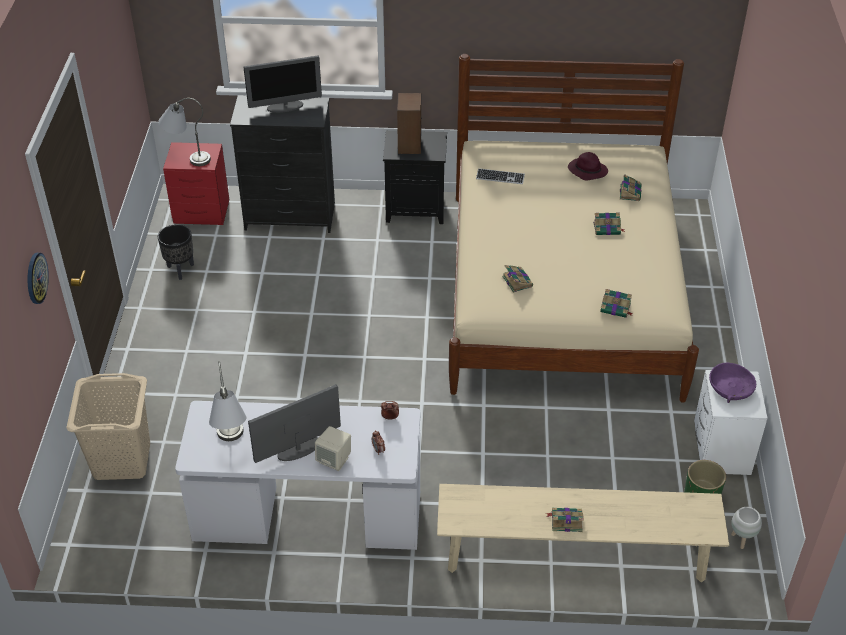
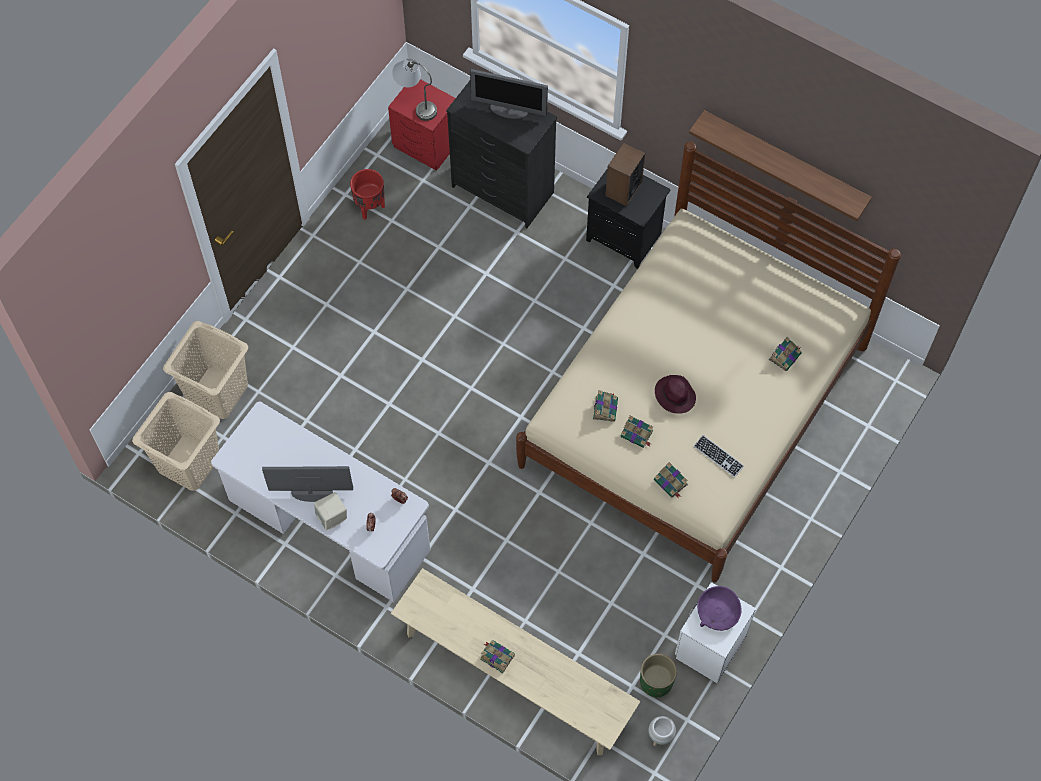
camera: 30 degrees right, 20 degrees up
wall clock [27,253,49,304] -> none
black planter [158,224,194,280] -> red planter [350,169,385,220]
grey table lamp [209,361,246,441] -> none
keyboard [476,168,525,184] -> keyboard moved to [694,435,744,477]
purple hat [568,152,608,180] -> purple hat moved to [655,375,696,414]
book [593,213,625,235] -> book moved to [620,416,653,448]
none -> beige laundry basket [132,392,220,491]
none -> shelf [689,110,872,221]

